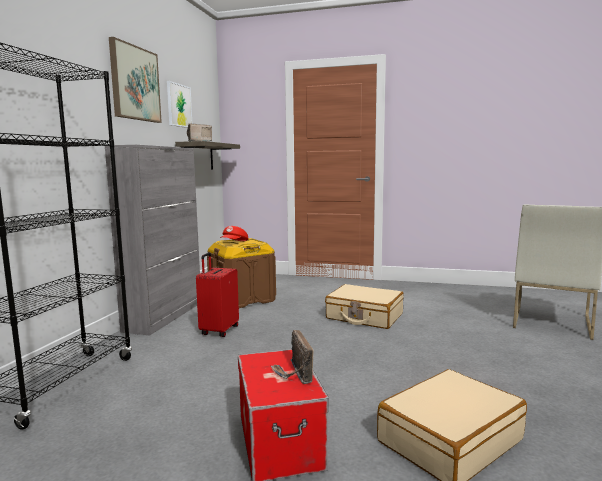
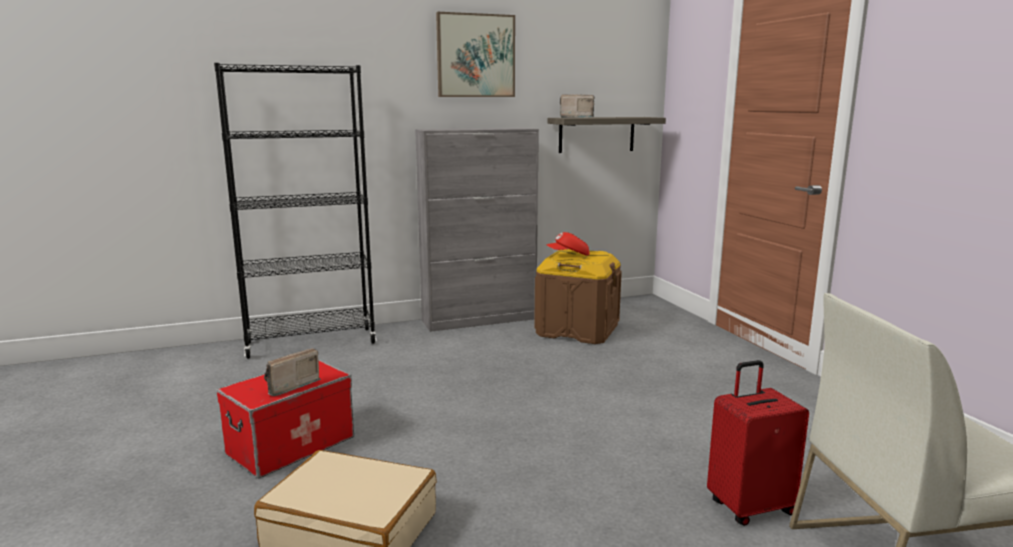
camera: 55 degrees right, 5 degrees up
picture [167,81,192,128] -> none
red suitcase [196,253,239,337] -> red suitcase moved to [707,360,809,526]
beige suitcase [325,284,404,329] -> none

